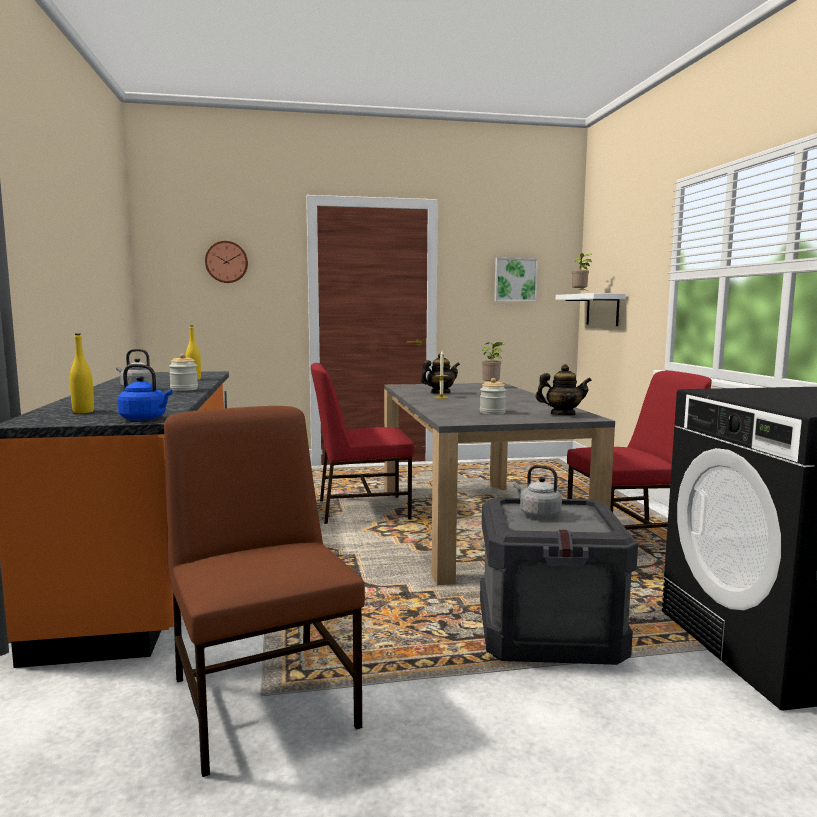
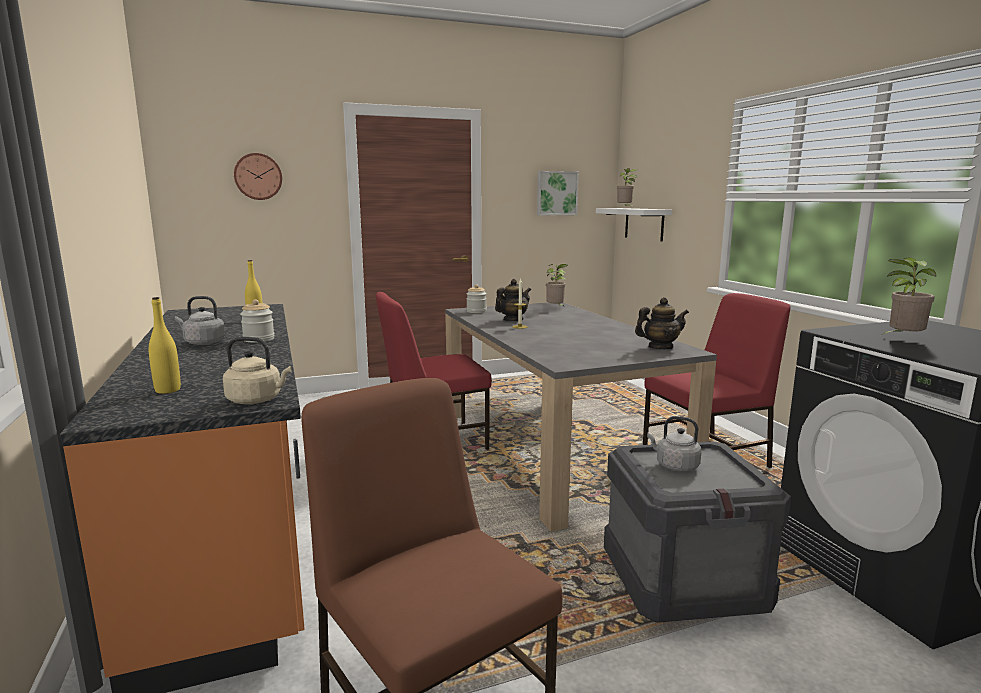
camera: 10 degrees left, 5 degrees up
blue kettle [117,364,172,421] -> beige kettle [223,337,291,404]
jar [480,378,506,415] -> jar moved to [467,284,487,313]
none -> potted plant [882,258,936,335]

